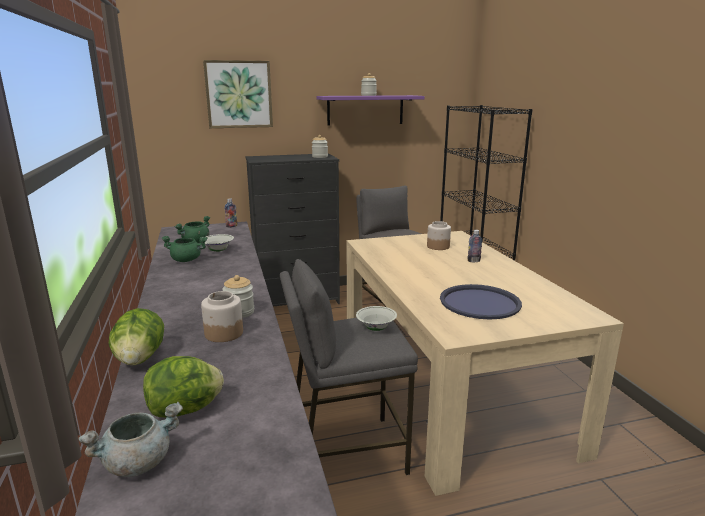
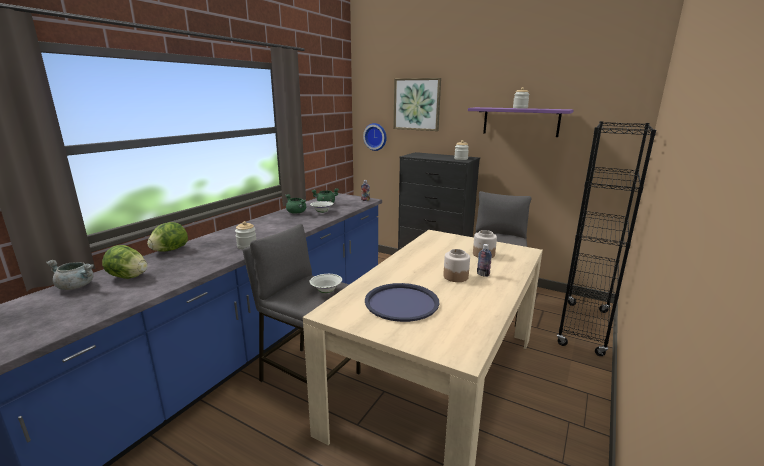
camera: 45 degrees right, 0 degrees up
jar [201,291,243,342] -> jar moved to [443,249,470,282]
none -> wall clock [363,123,387,151]

